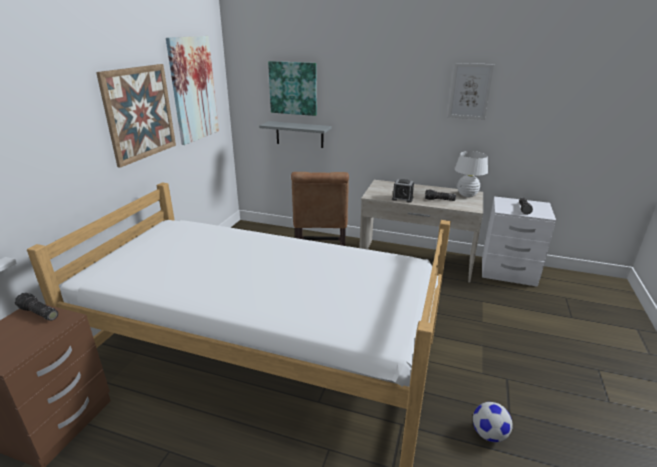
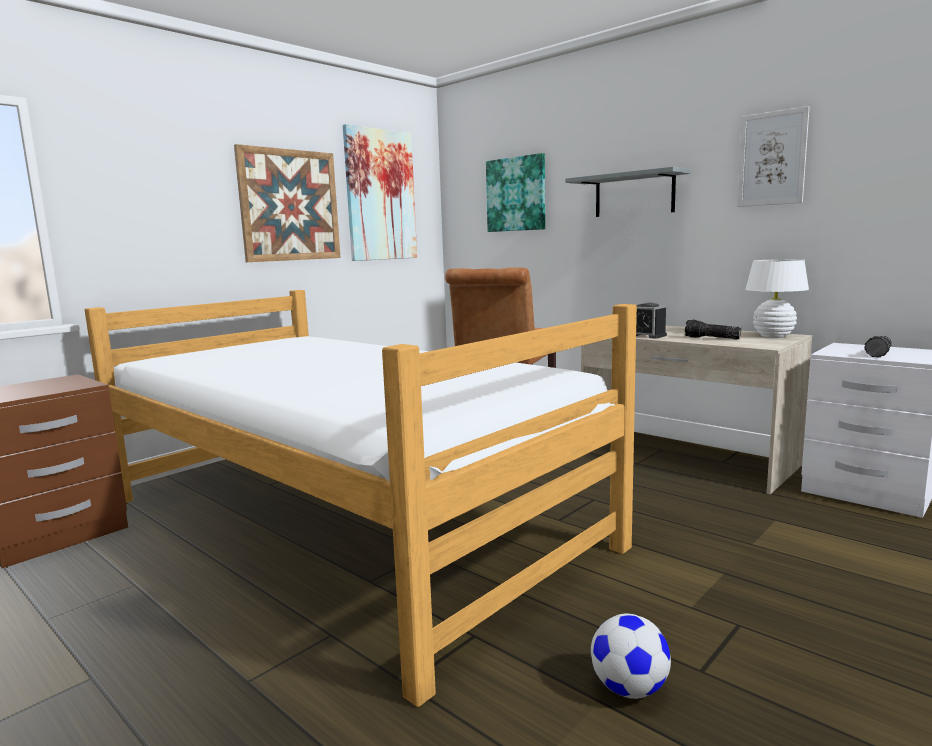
camera: 25 degrees right, 15 degrees down
flashlight [15,293,58,321] -> none
grey shelf [259,121,332,148] -> grey shelf moved to [565,166,691,217]

